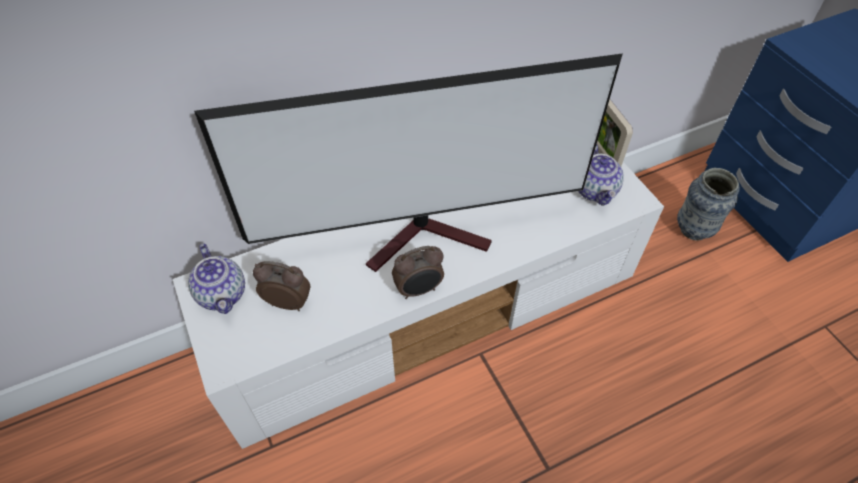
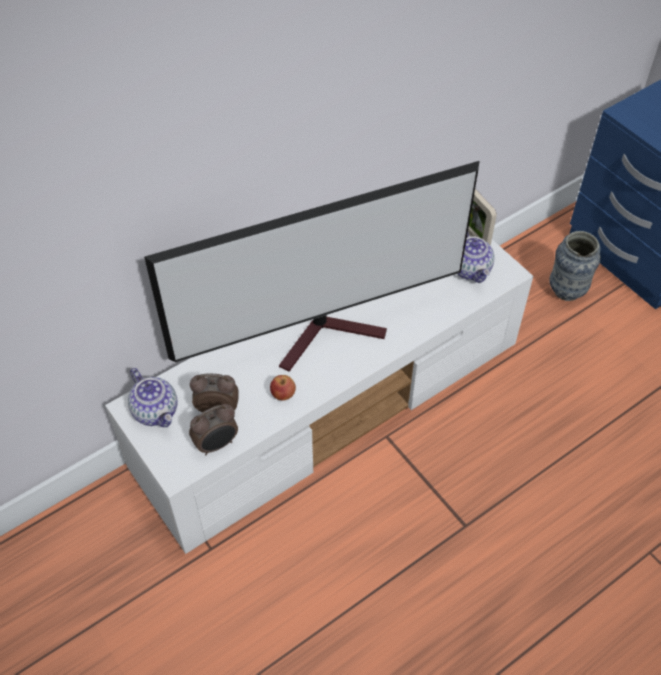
camera: 10 degrees left, 0 degrees up
alarm clock [392,246,444,299] -> alarm clock moved to [189,404,238,455]
none -> apple [270,375,296,401]

